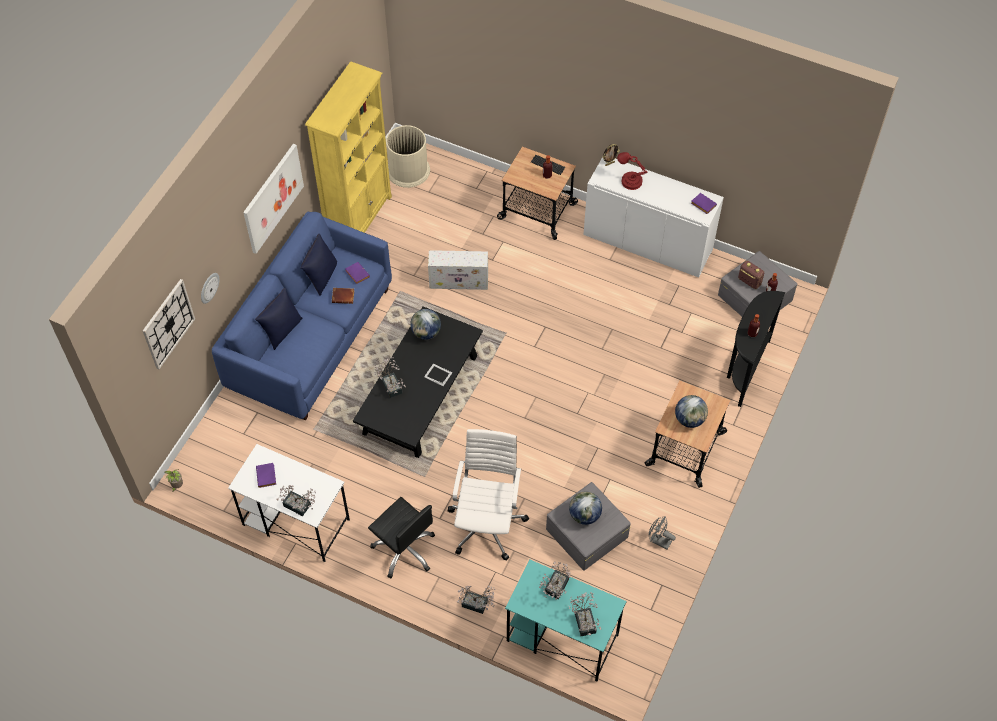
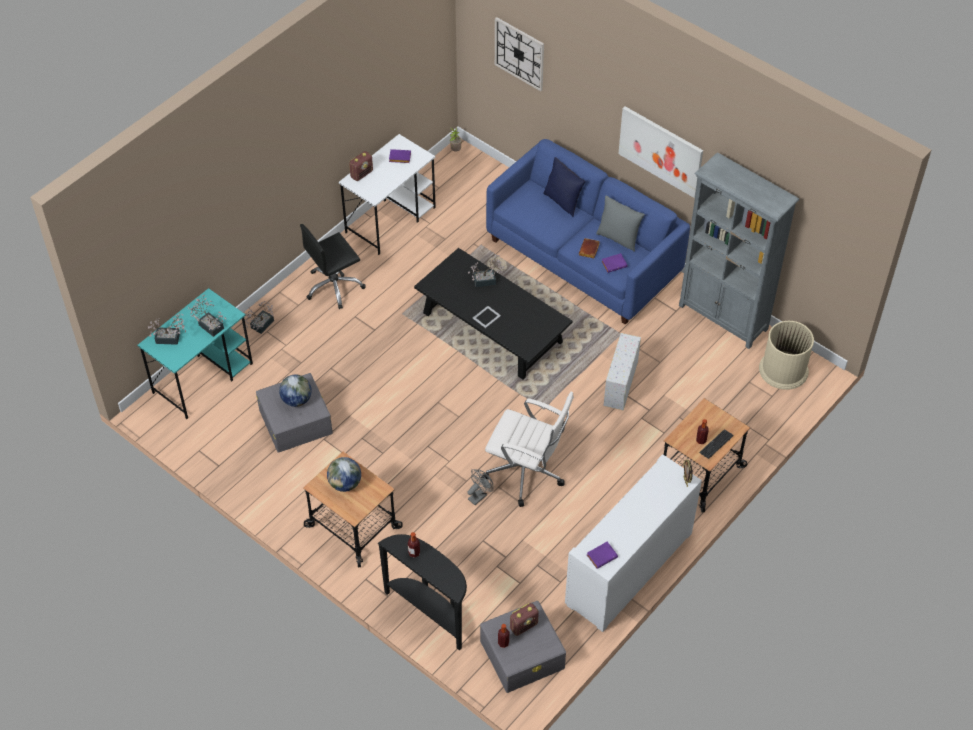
camera: 105 degrees right, 5 degrees down
wall clock [201,273,219,304] -> none
potted plant [277,485,316,516] -> radio [349,151,373,181]
blue pillow [301,234,337,296] -> grey pillow [596,196,645,252]
yellow bookcase [305,61,392,233] -> grey bookcase [679,152,799,349]
globe [410,309,441,340] -> none
white office chair [448,429,529,560] -> white office chair moved to [482,391,574,507]
red table lamp [617,152,647,190] -> none
grey fan [649,516,676,550] -> grey fan moved to [467,469,493,505]

